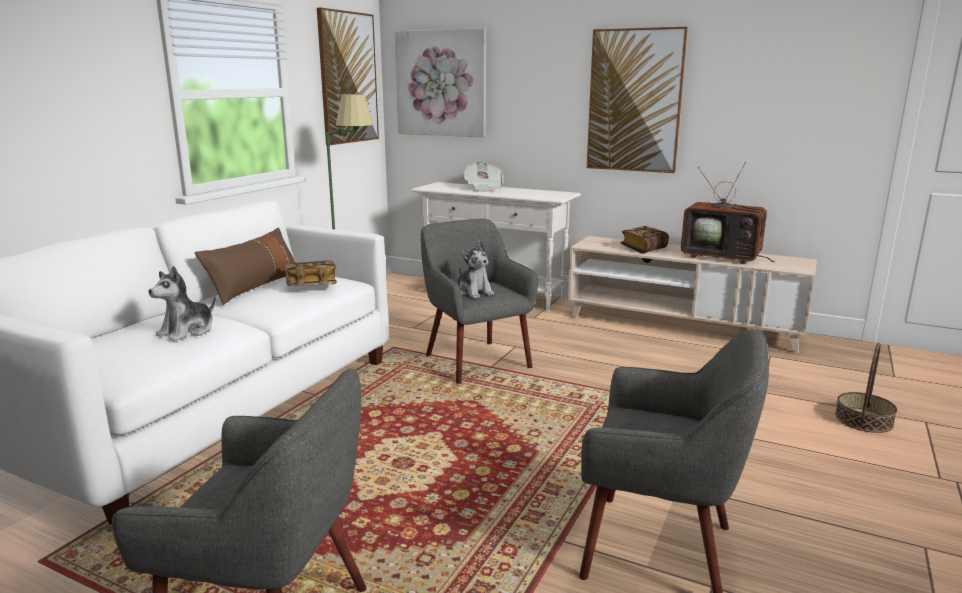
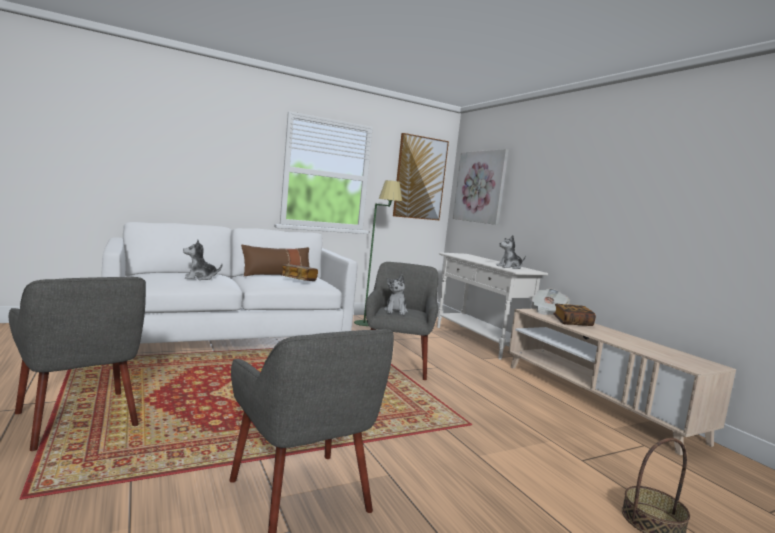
camera: 35 degrees right, 10 degrees down
newspaper [463,162,503,192] -> newspaper moved to [531,288,570,315]
picture [587,27,688,173] -> none
television [681,161,775,264] -> none
none -> plush toy [496,235,526,269]

